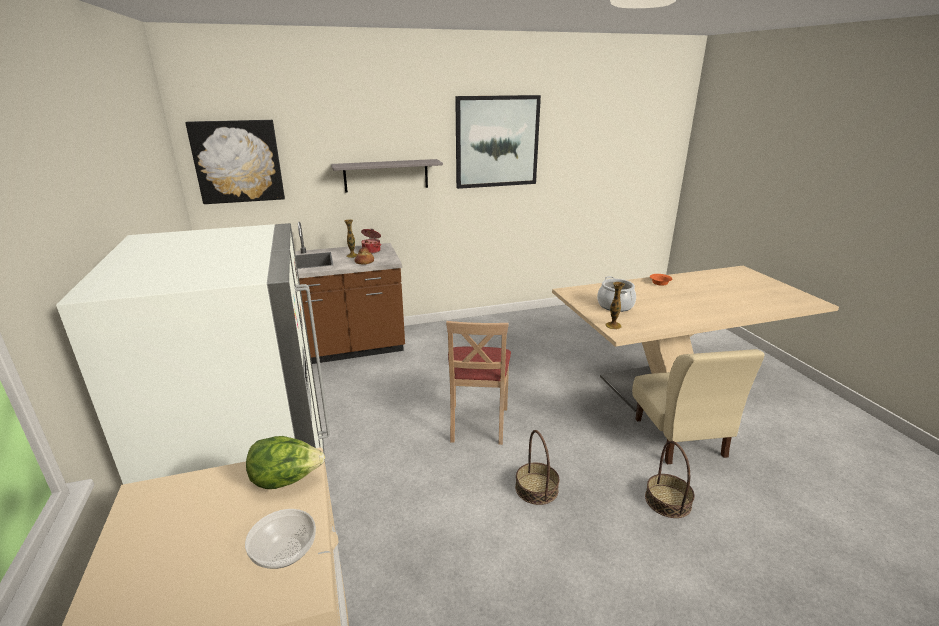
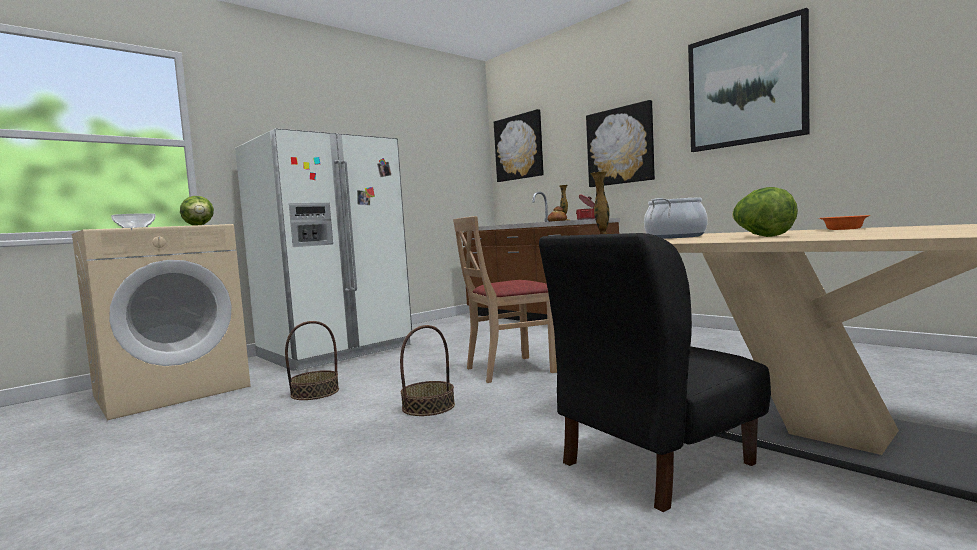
camera: 65 degrees right, 20 degrees down
grey shelf [331,159,443,193] -> picture [586,100,655,187]
beige chair [632,349,764,465] -> black chair [539,233,771,512]
basket [645,441,695,518] -> basket moved to [285,321,339,400]
none -> lettuce [732,187,798,237]

